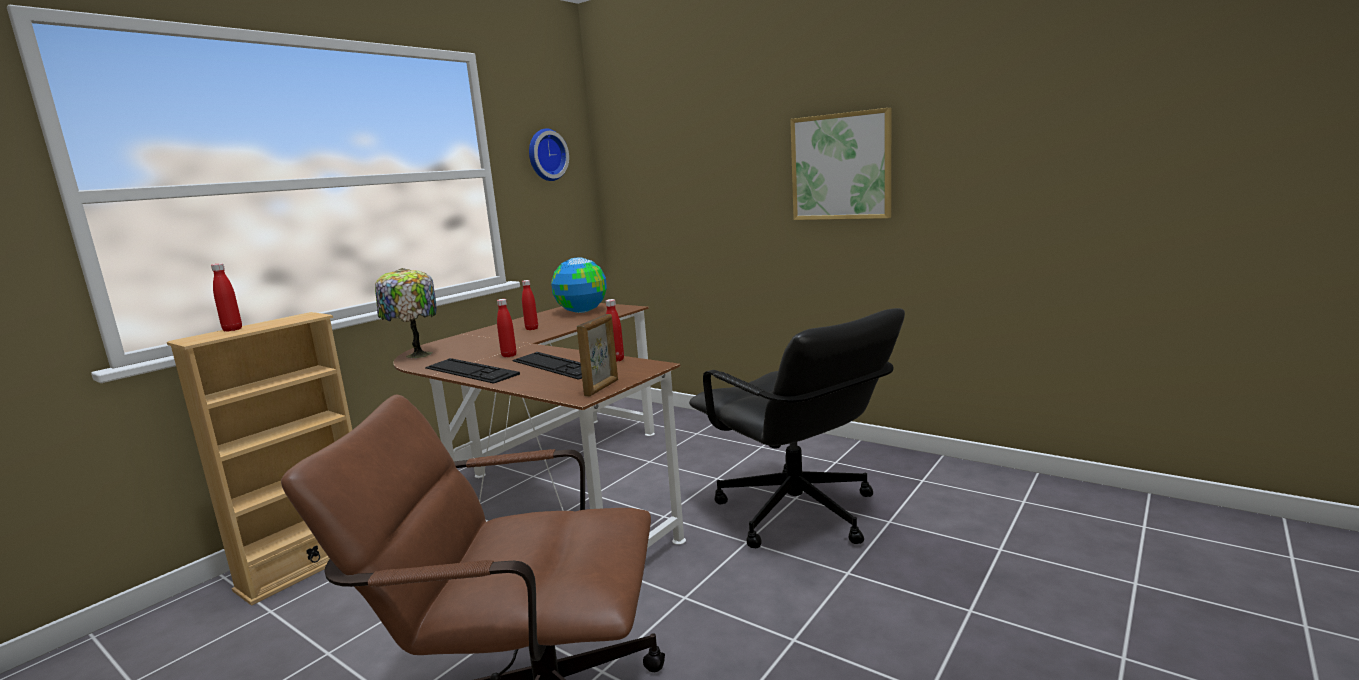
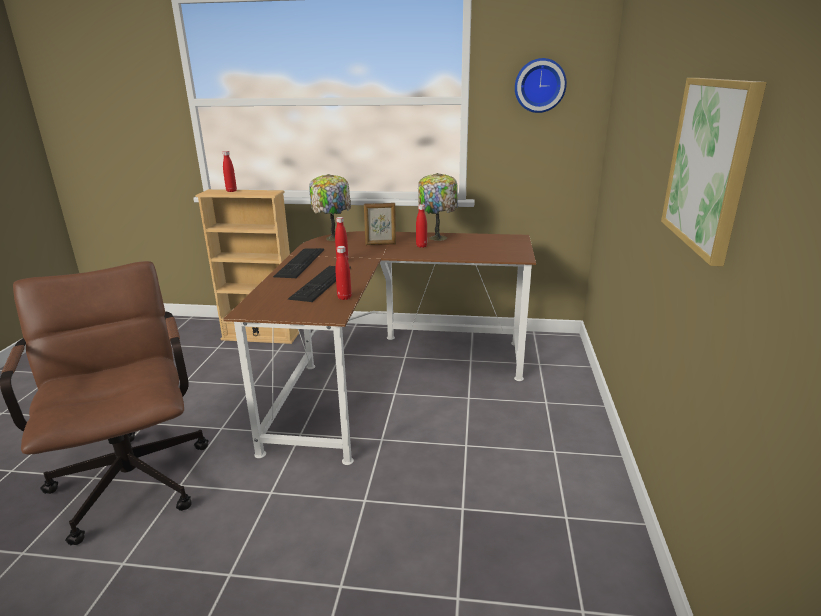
camera: 60 degrees right, 10 degrees up
globe [551,257,607,313] -> none
picture frame [577,314,618,397] -> picture frame moved to [364,203,396,245]
black office chair [689,308,905,548] -> none
none -> table lamp [418,173,458,241]

